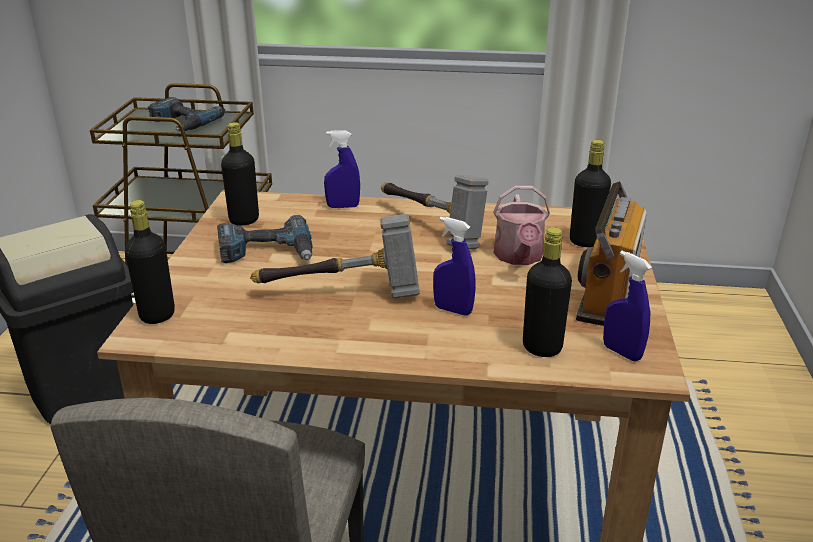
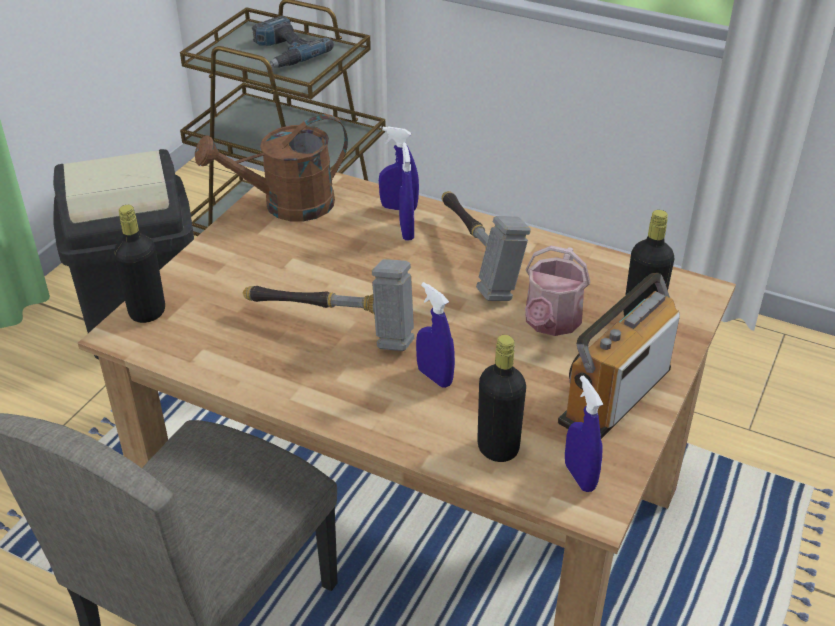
camera: 20 degrees right, 10 degrees up
power drill [217,215,313,263] -> none
black bottle [221,122,259,226] -> brown watering can [195,114,348,221]
none -> blue spray bottle [399,143,414,241]

